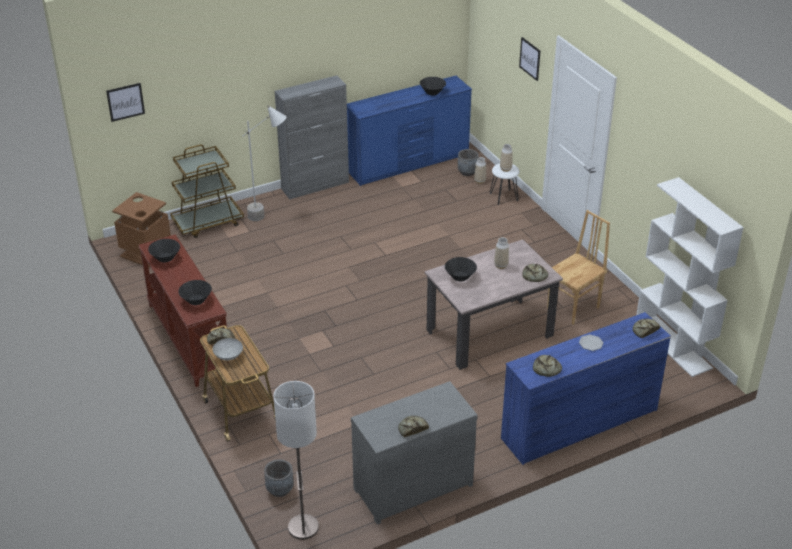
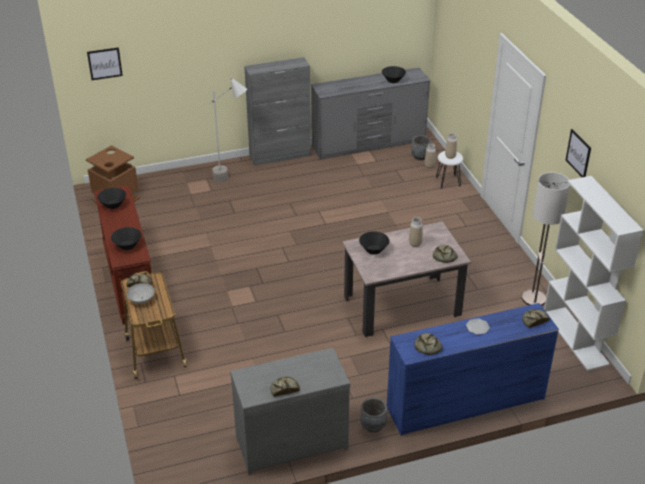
camera: 10 degrees right, 0 degrees up
brown cart [170,145,244,238] -> none
grey planter [264,459,294,497] -> grey planter moved to [360,398,387,433]
floor lamp [273,381,319,540] -> floor lamp moved to [522,172,570,306]
blue dresser [347,76,472,186] -> grey dresser [311,67,430,160]
picture [519,37,541,81] -> picture moved to [566,129,591,177]
brown chair [547,210,610,325] -> none

